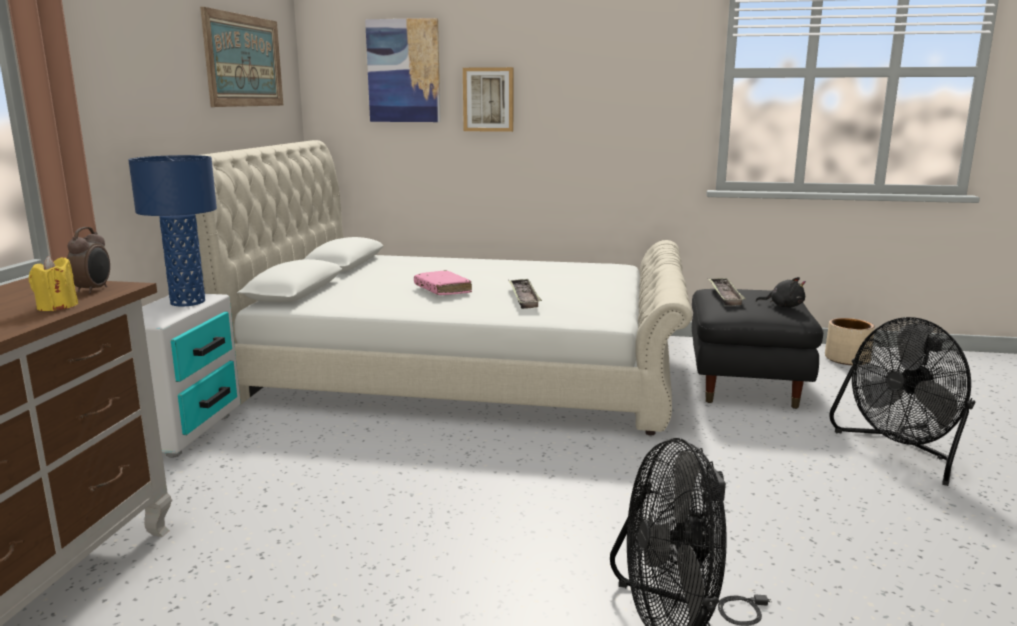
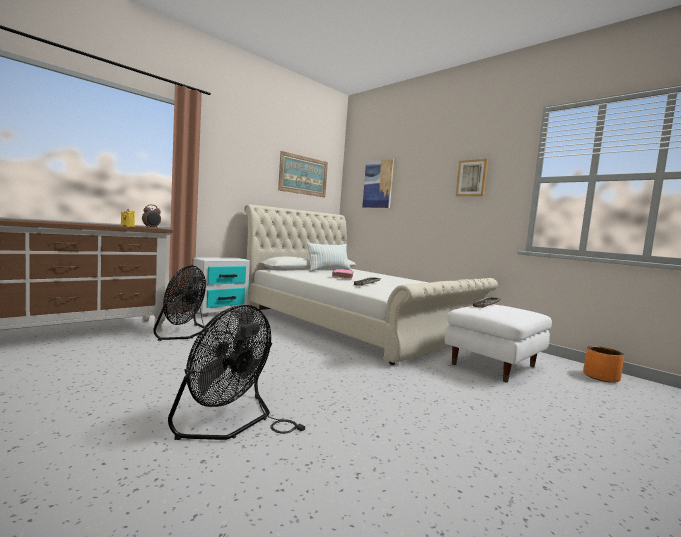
camera: 35 degrees right, 10 degrees down
blue table lamp [128,155,217,306] -> none
picture [463,67,513,132] -> picture moved to [456,159,488,196]
black ottoman [692,289,823,409] -> white ottoman [445,304,552,383]
black plush toy [756,277,806,308] -> none
beige planter [825,318,875,365] -> orange planter [583,346,624,383]
black fan [830,317,975,486] -> black fan moved to [153,266,231,341]
none -> pillow [307,242,351,271]

